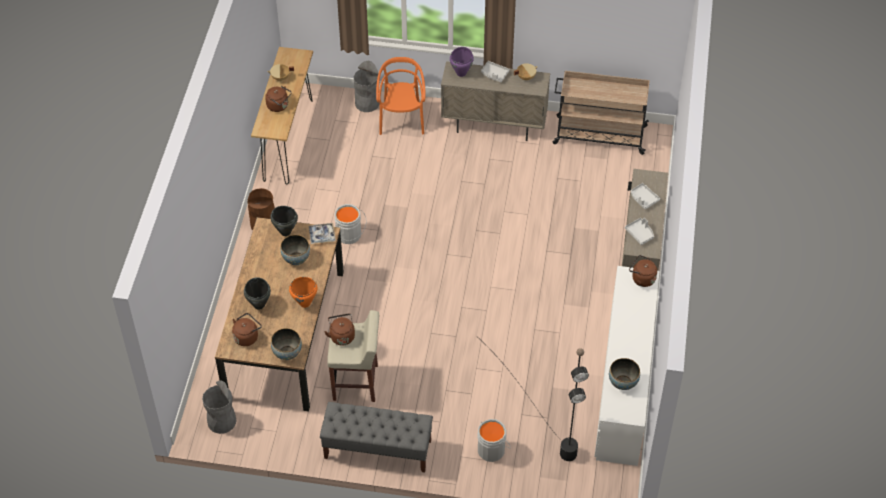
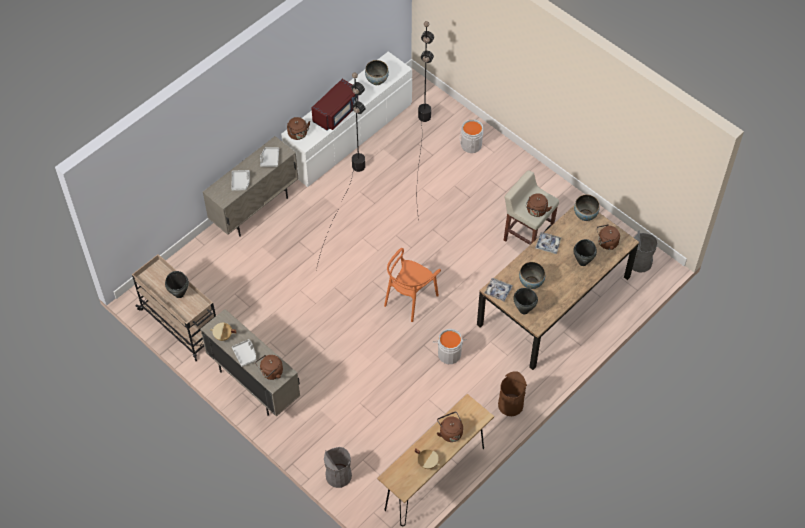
camera: 145 degrees left, 5 degrees up
orange cooking pot [289,277,318,308] -> tray [535,232,562,254]
grey bench [320,402,433,473] -> none
orange chair [376,57,425,135] -> orange chair moved to [384,248,441,322]
purple cooking pot [450,47,474,77] -> brown kettle [255,355,283,380]
none -> black cooking pot [165,271,189,298]
none -> red microwave [311,79,358,130]
none -> black floor lamp [316,72,365,270]

